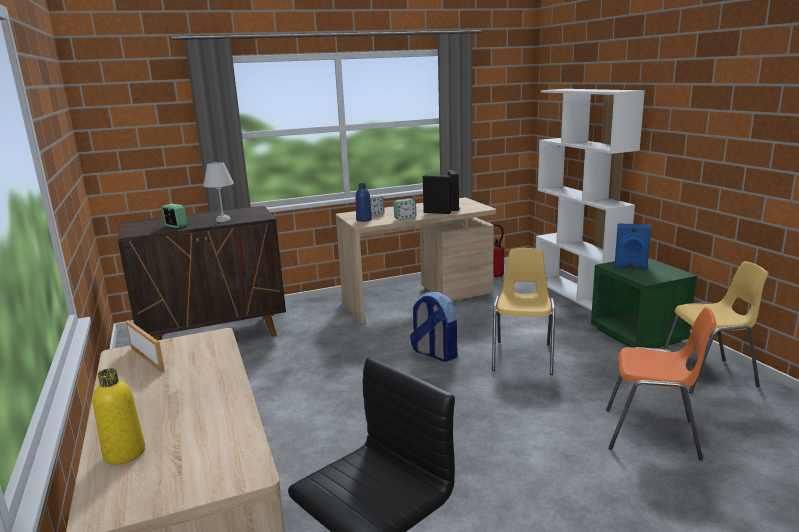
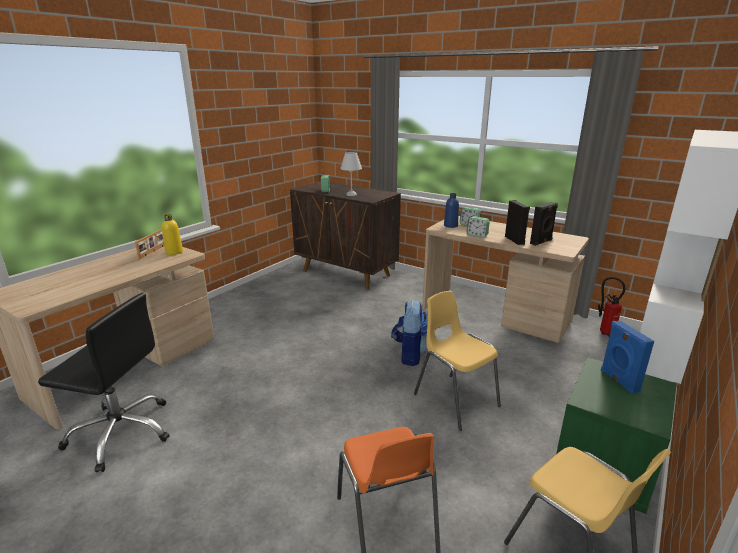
camera: 55 degrees right, 5 degrees up
yellow bottle [93,368,145,465] -> yellow bottle moved to [162,214,183,255]
yellow chair [492,248,555,375] -> yellow chair turned 105 degrees counterclockwise [414,291,501,431]

